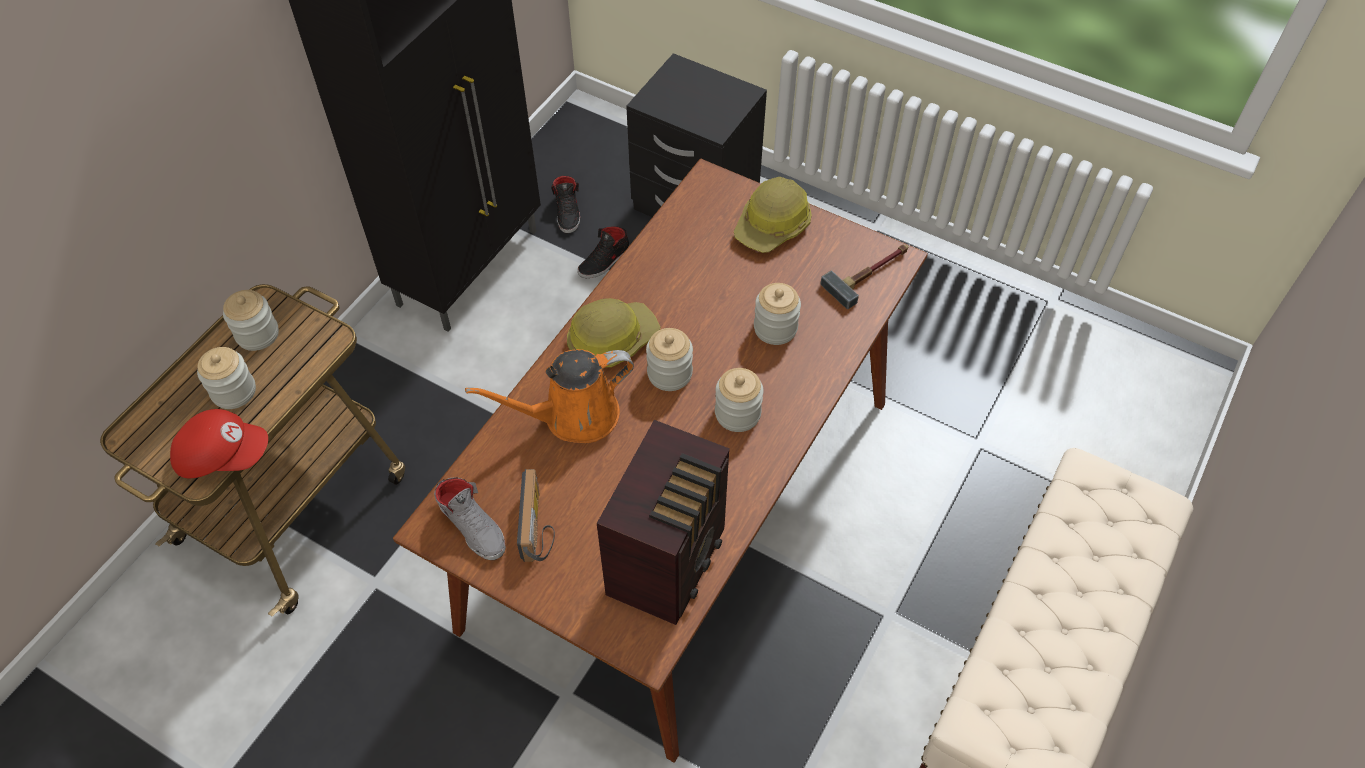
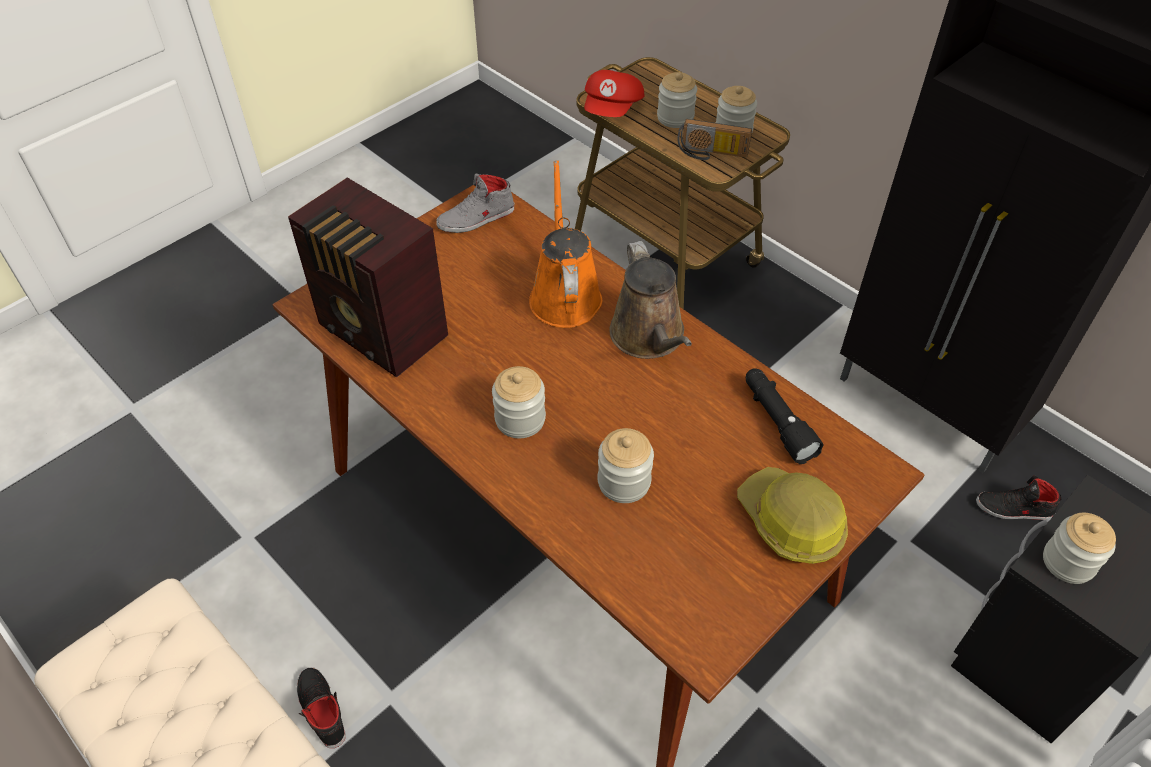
camera: 105 degrees right, 5 degrees down
radio [517,469,555,562] -> radio moved to [678,119,752,160]
hard hat [567,298,661,367] -> brown watering can [609,241,692,359]
black shoe [578,226,630,278] -> black shoe moved to [297,667,346,748]
jar [646,328,693,391] -> jar moved to [1043,513,1116,584]
hammer [820,244,908,309] -> none
none -> black flashlight [746,368,824,464]

